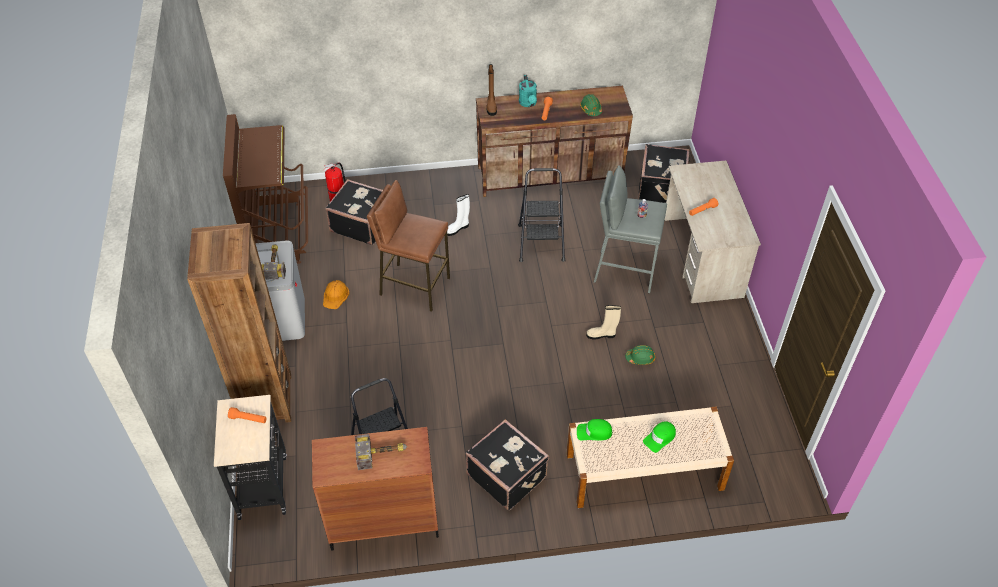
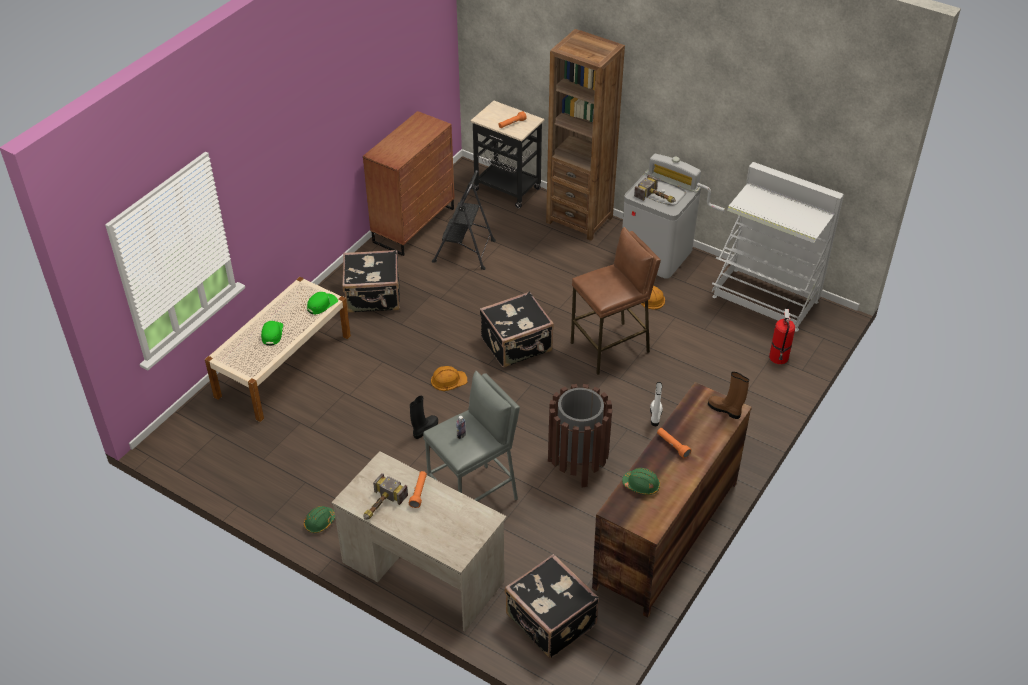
camera: 130 degrees right, 5 degrees down
brown shoe rack [223,114,308,264] -> white shoe rack [712,162,844,332]
black suitcase [325,179,383,245] -> black suitcase moved to [480,291,554,368]
hammer [355,434,407,470] -> hammer moved to [364,473,408,520]
black step ladder [518,168,566,262] -> brown trash can [548,384,612,487]
turquoise watering can [519,75,537,107] -> none
beige boot [586,305,621,339] -> black boot [410,396,438,439]
green hard hat [625,345,655,365] -> green hard hat moved to [304,506,335,533]
none -> orange hard hat [431,366,467,391]

